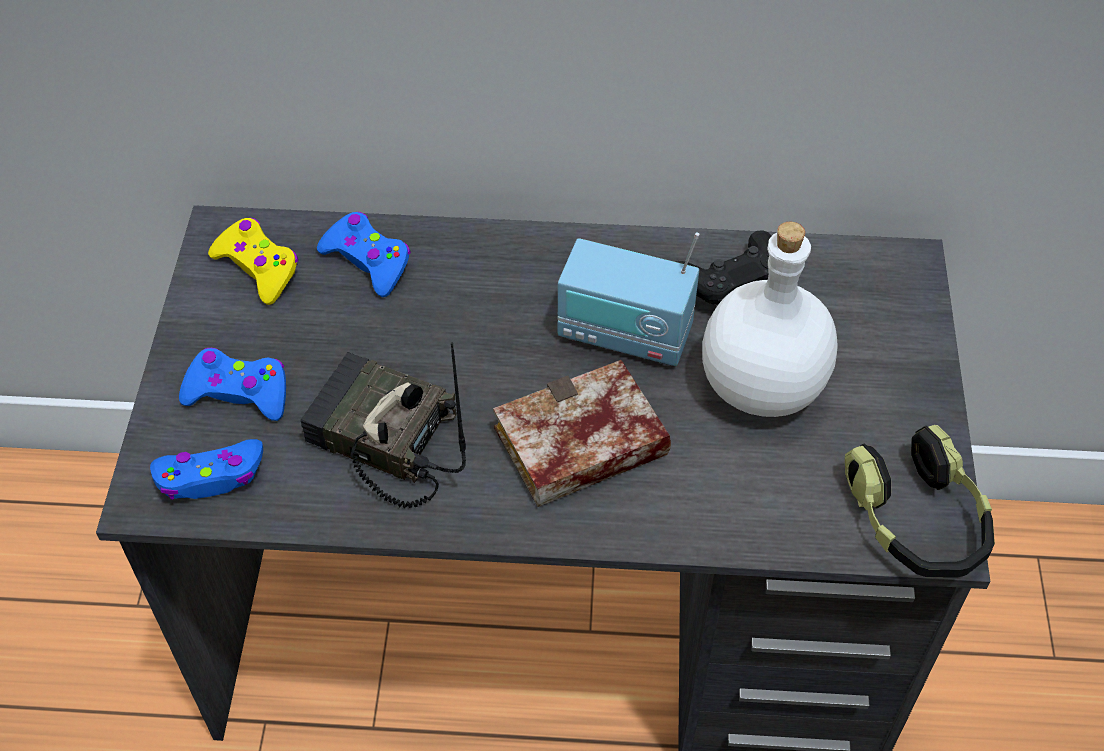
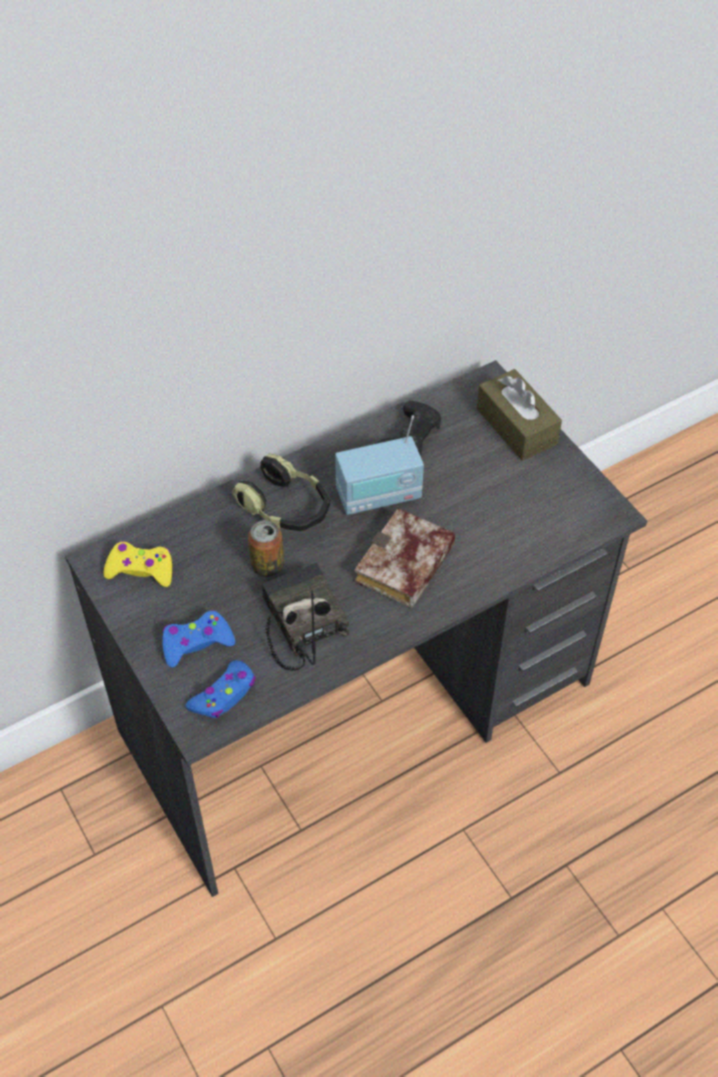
camera: 35 degrees left, 0 degrees up
radio [300,342,466,508] -> radio turned 75 degrees clockwise [262,563,349,671]
blue game controller [317,212,411,297] -> none
white bottle [702,222,838,417] -> none
headphones [845,425,995,577] -> headphones moved to [232,453,330,531]
none -> can [248,520,284,577]
none -> brown tissue box [477,369,562,461]

